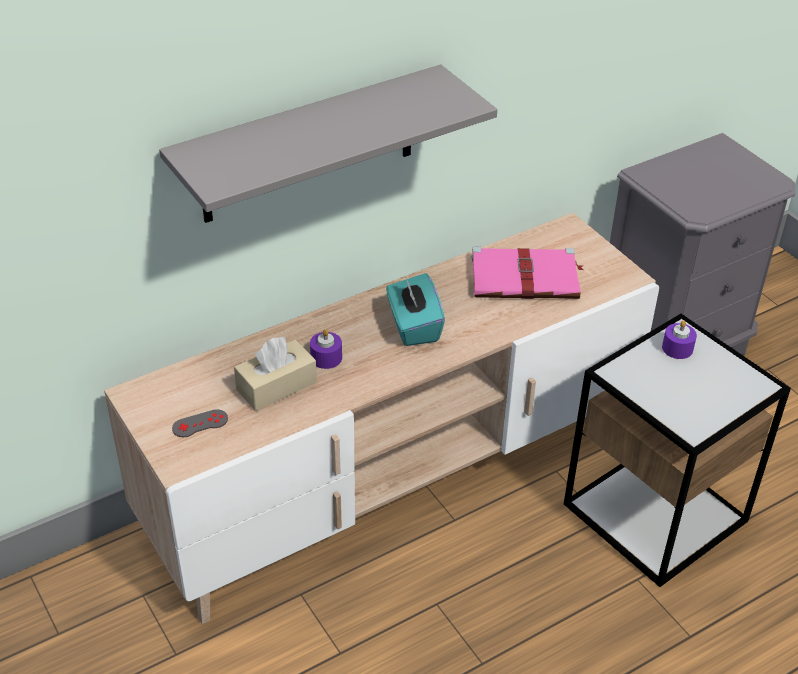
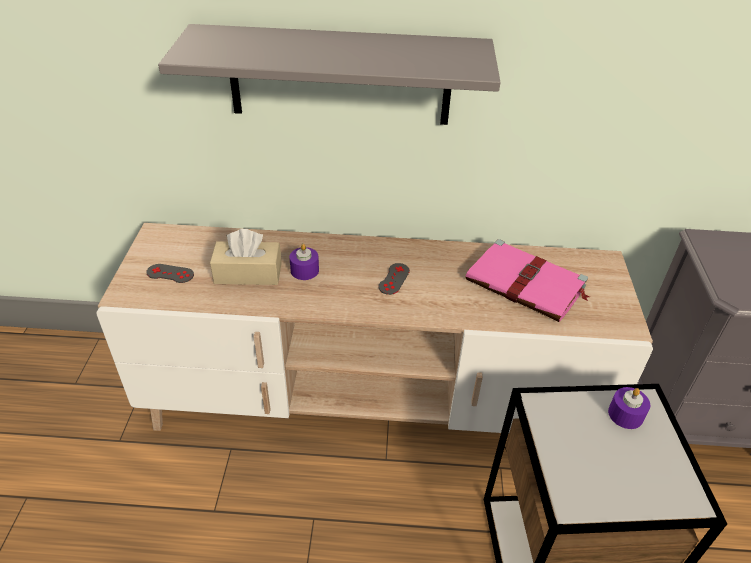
camera: 35 degrees right, 0 degrees up
turquoise tissue box [386,273,445,346] -> grey game controller [378,263,410,295]

